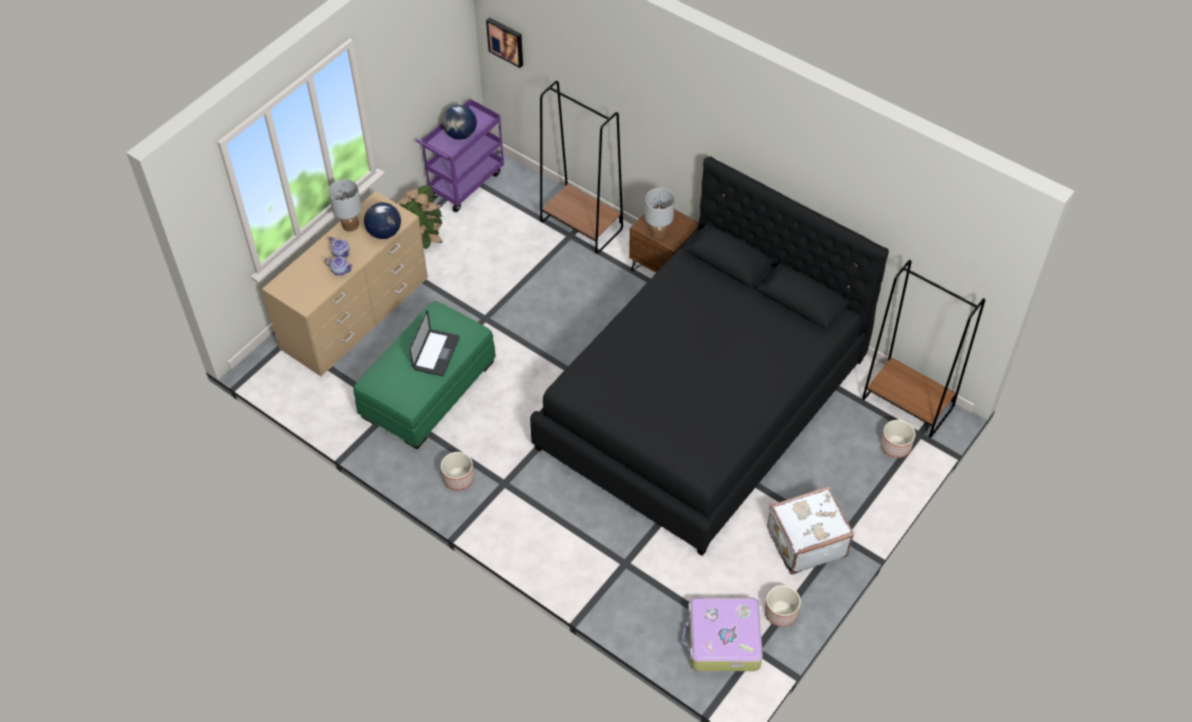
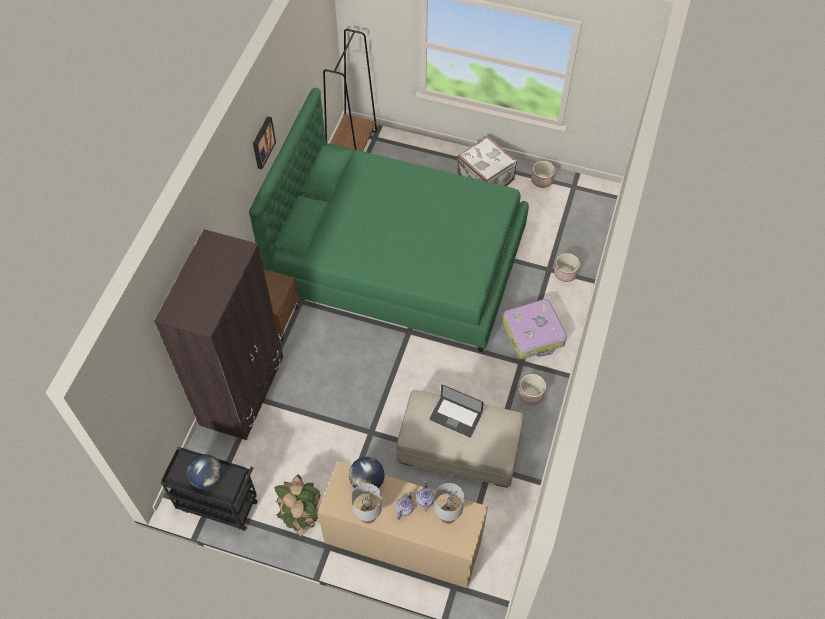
camera: 110 degrees left, 5 degrees up
green ottoman [354,301,496,449] -> beige ottoman [396,390,524,488]
laptop [410,310,460,376] -> laptop turned 150 degrees counterclockwise [430,385,484,437]
purple cart [416,99,504,212] -> black cart [161,447,258,531]
picture [486,17,523,68] -> picture moved to [253,116,276,169]
black bed [530,156,889,556] -> green bed [249,88,529,352]
clothes rack [540,81,623,254] -> brown wardrobe [154,229,283,440]
grey table lamp [645,188,675,239] -> grey table lamp moved to [434,483,465,524]
suitcase [682,597,763,671] -> suitcase moved to [502,299,567,359]
planter [880,420,915,458] -> planter moved to [554,253,580,282]

